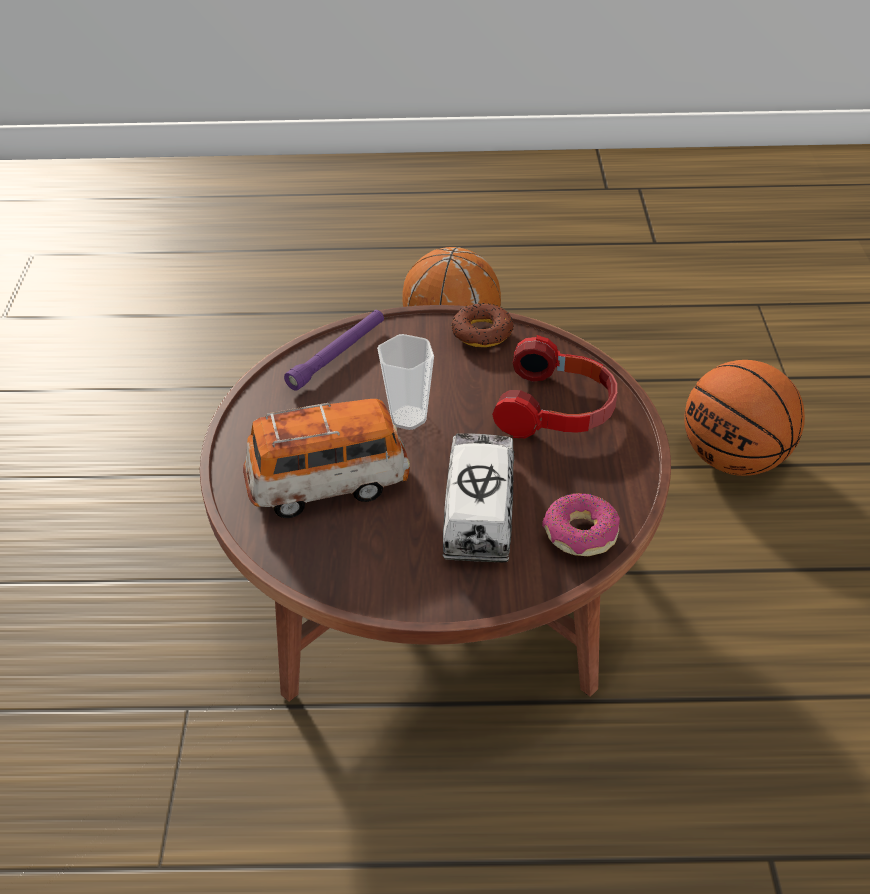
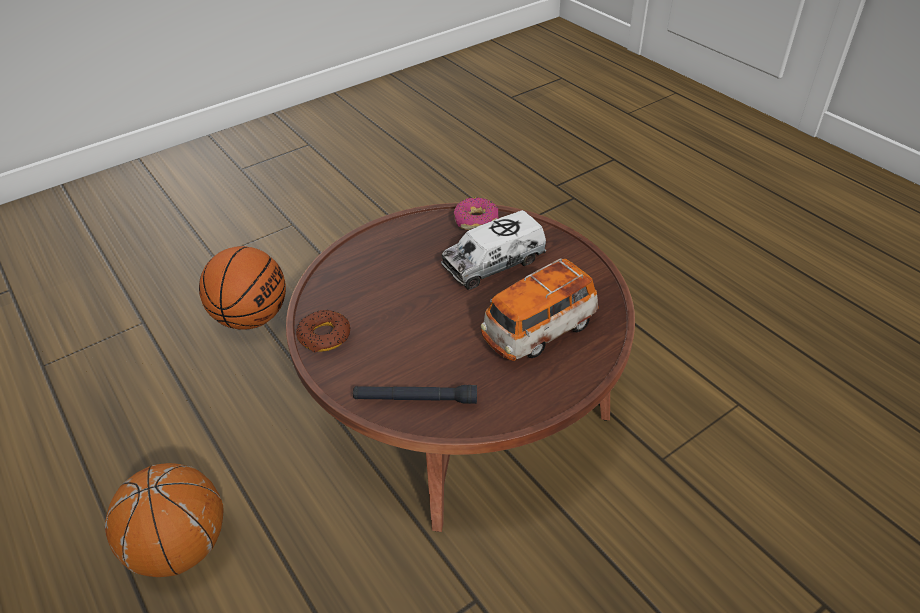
camera: 125 degrees left, 0 degrees up
toy car [243,399,410,518] -> toy car turned 75 degrees counterclockwise [481,258,599,361]
purple flashlight [284,310,384,391] -> black flashlight [353,385,477,404]
cup [377,334,434,430] -> none
headphones [492,335,617,438] -> none

